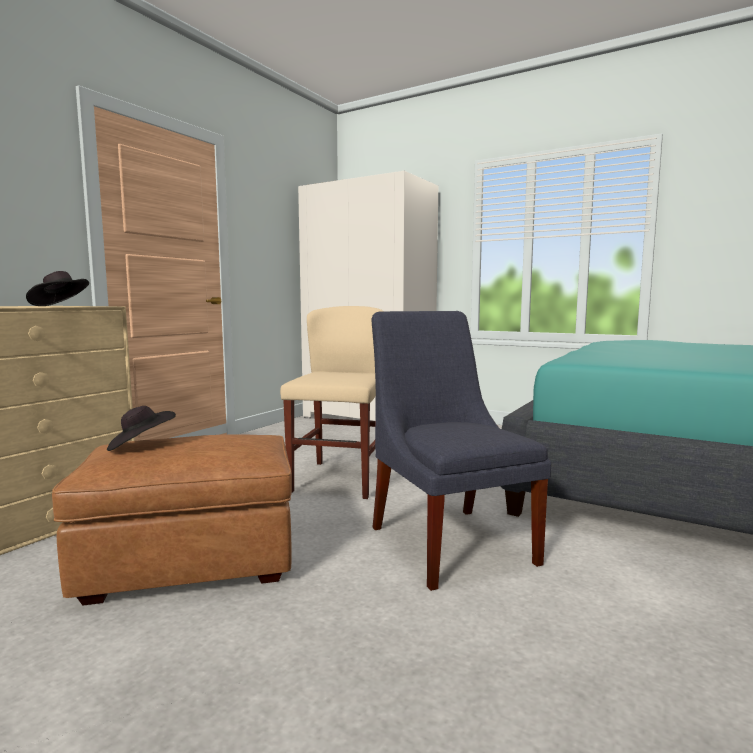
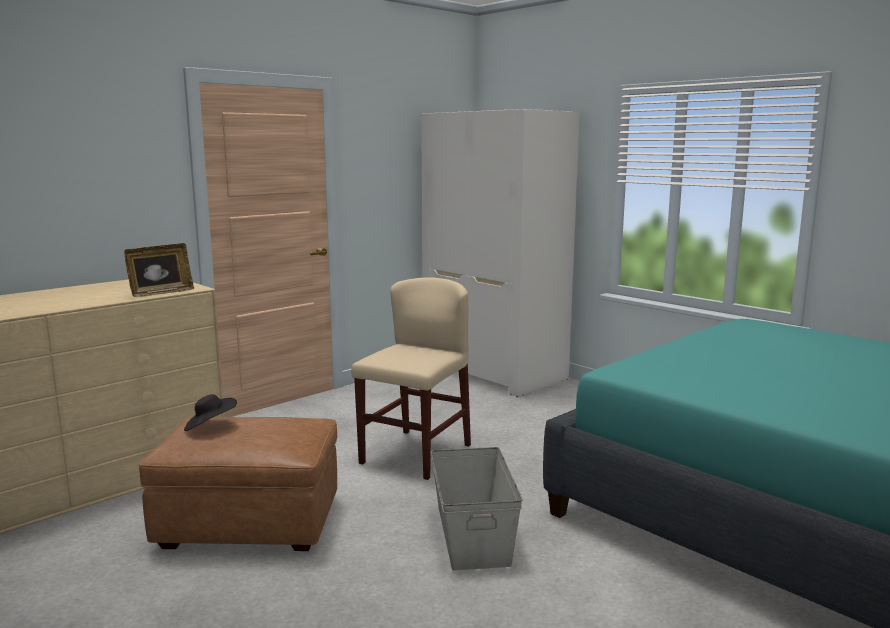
camera: 15 degrees right, 5 degrees up
black hat [26,271,89,306] -> picture frame [124,243,194,297]
blue chair [371,311,551,591] -> grey storage box [430,447,523,570]

